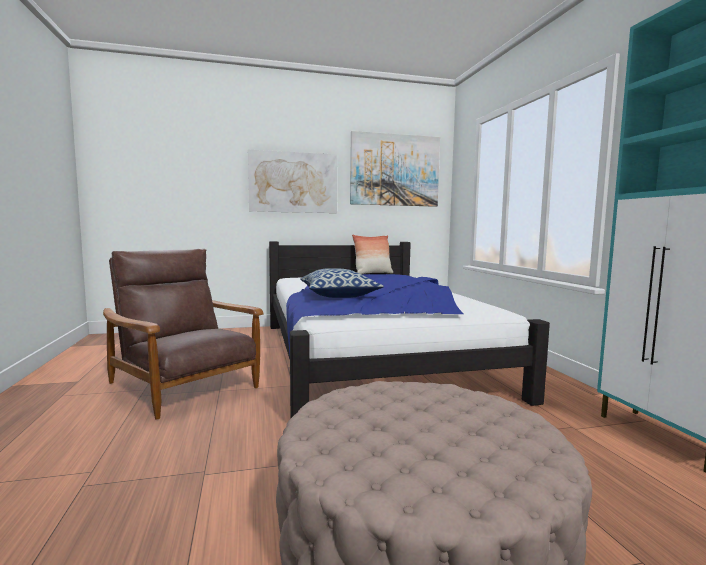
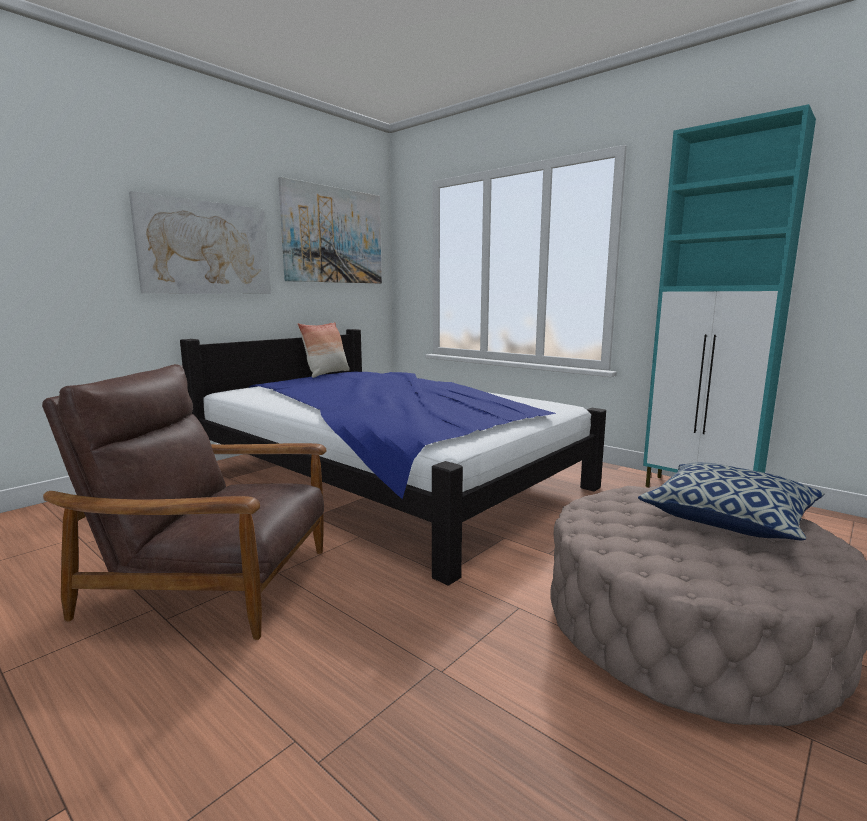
camera: 35 degrees left, 5 degrees up
pillow [300,268,384,298] -> pillow moved to [638,462,825,540]

